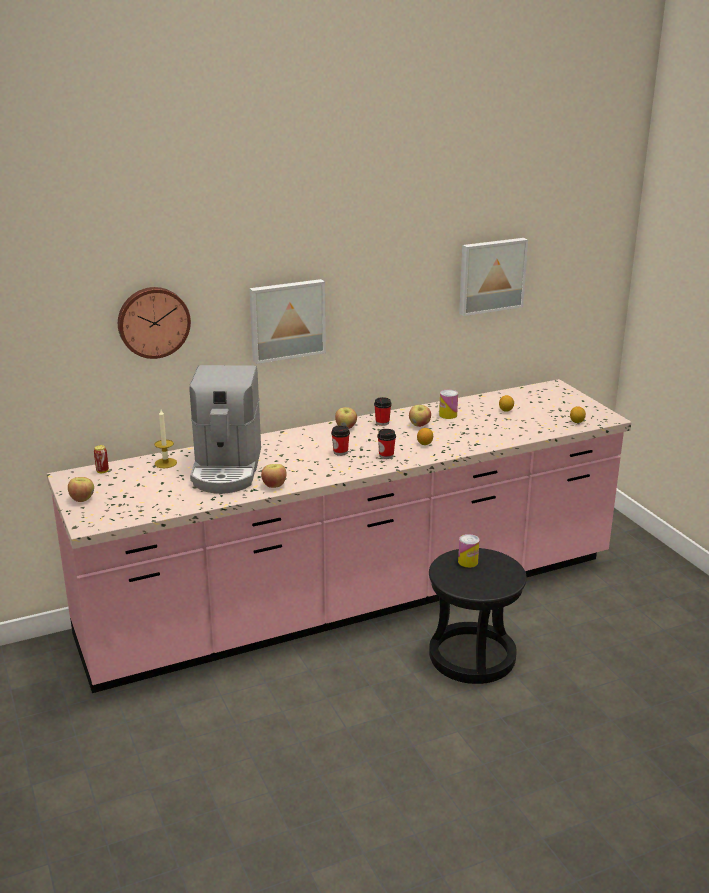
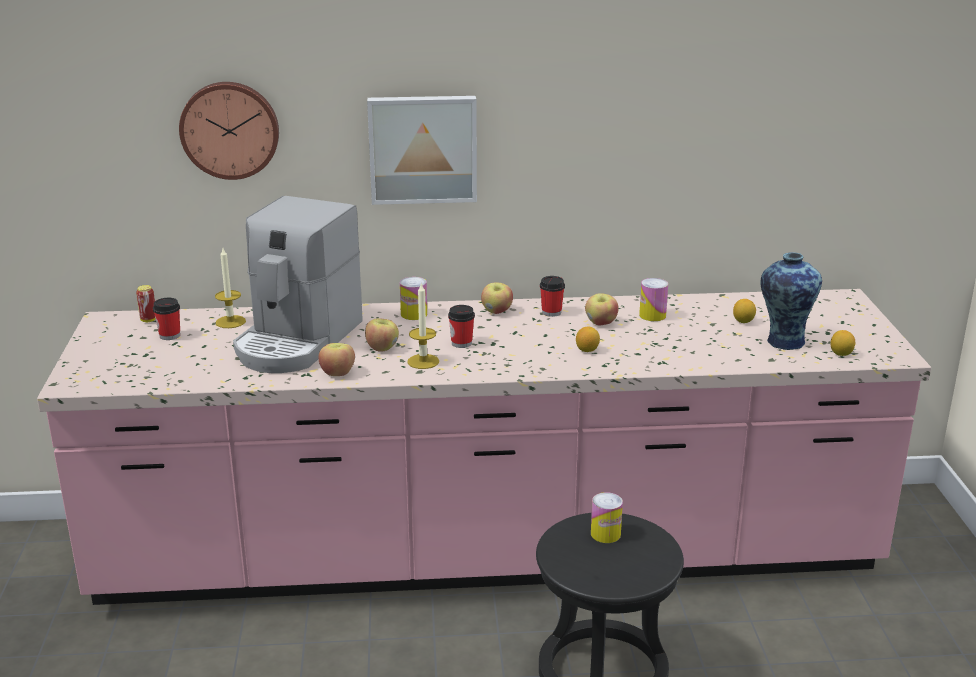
camera: 20 degrees right, 0 degrees up
apple [68,477,94,502] -> apple moved to [365,318,399,352]
cup [377,429,396,459] -> cup moved to [153,298,180,340]
picture [459,238,528,316] -> none
none -> can [400,277,427,320]
none -> candle [407,282,439,369]
none -> vase [760,252,822,350]

